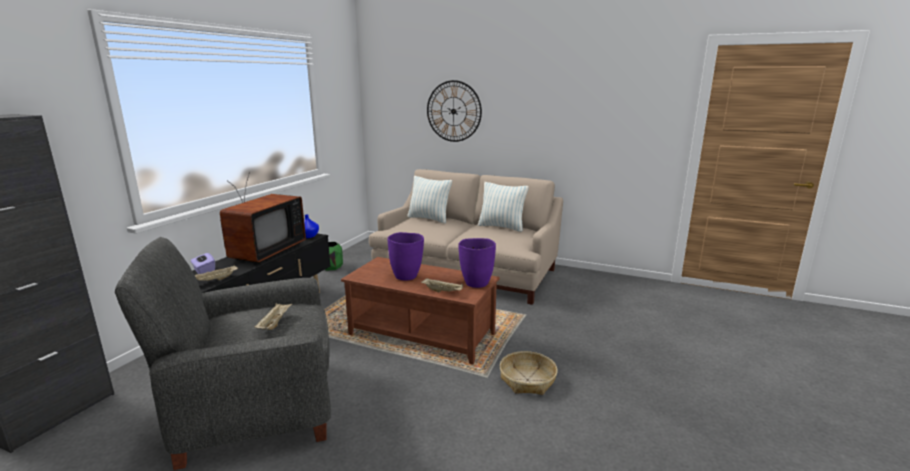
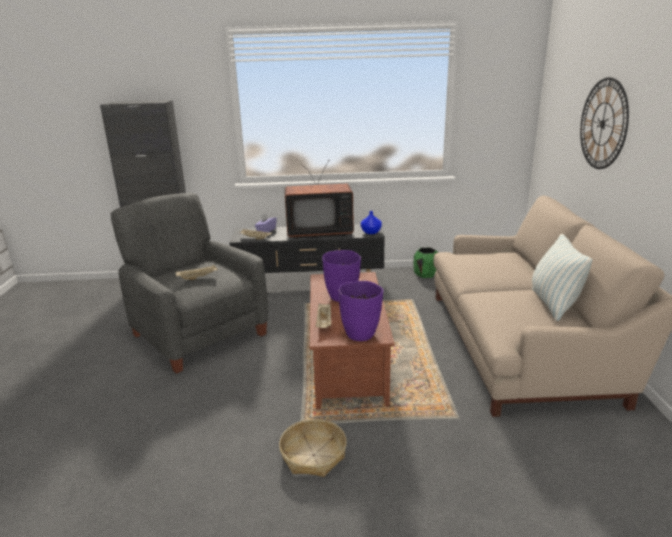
camera: 65 degrees right, 5 degrees up
pillow [407,176,452,223] -> none

